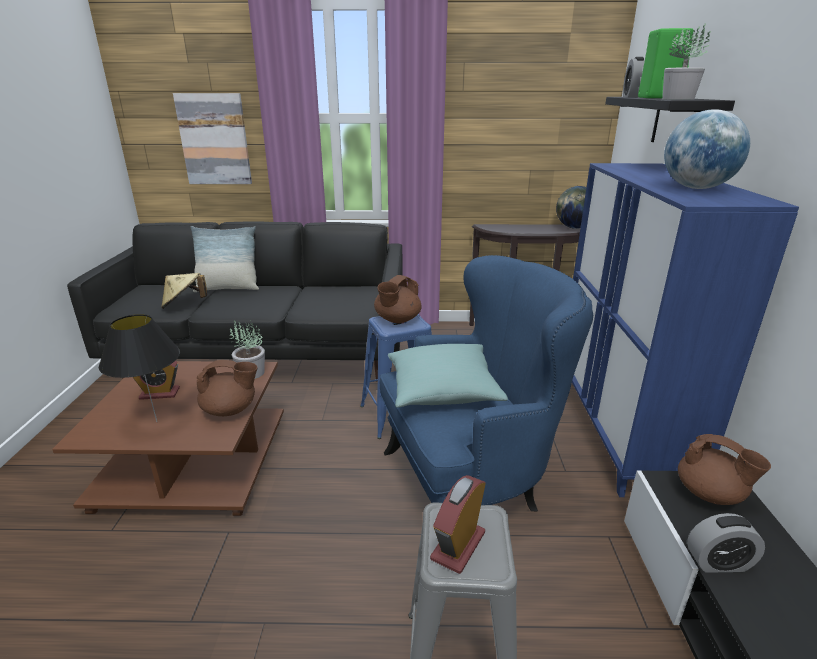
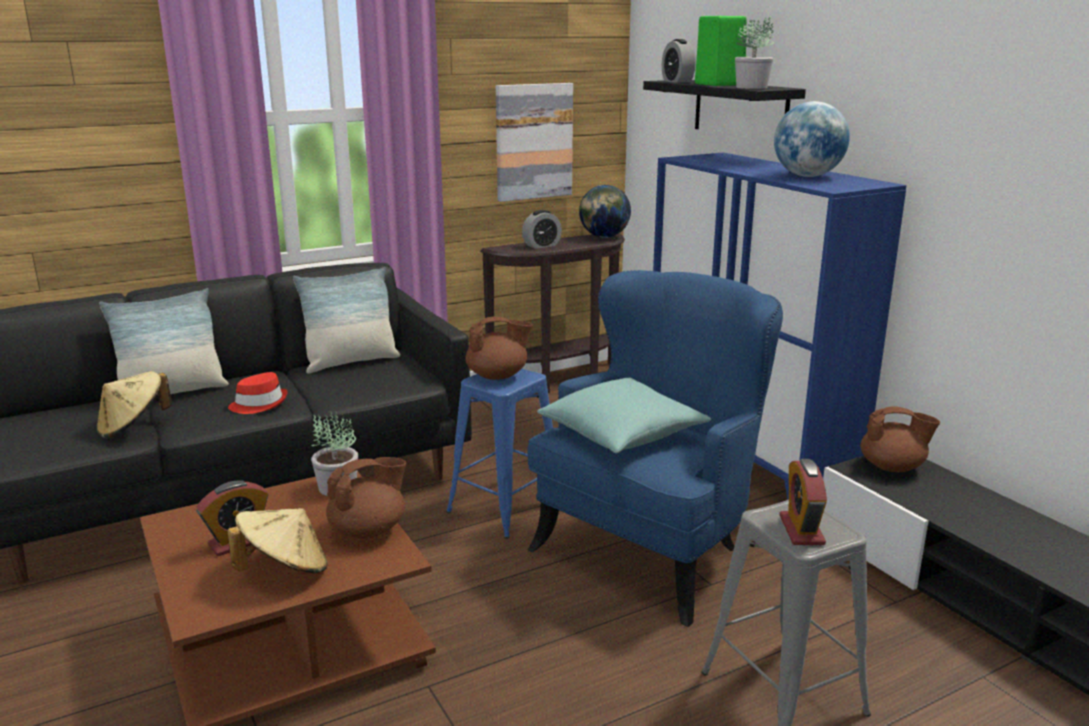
camera: 30 degrees left, 5 degrees down
black table lamp [99,314,180,422] -> beige hat [228,508,328,574]
picture [173,93,252,184] -> picture moved to [496,83,573,202]
brown teapot [374,275,422,323] -> brown teapot turned 105 degrees counterclockwise [465,317,533,380]
alarm clock [687,513,765,573] -> alarm clock moved to [522,210,562,249]
none -> red hat [228,372,288,414]
none -> pillow [293,267,400,374]

